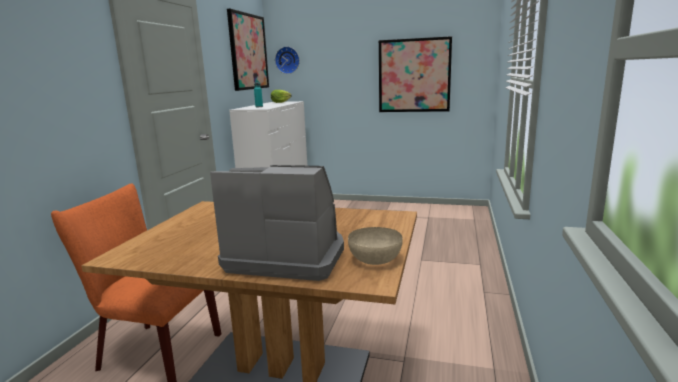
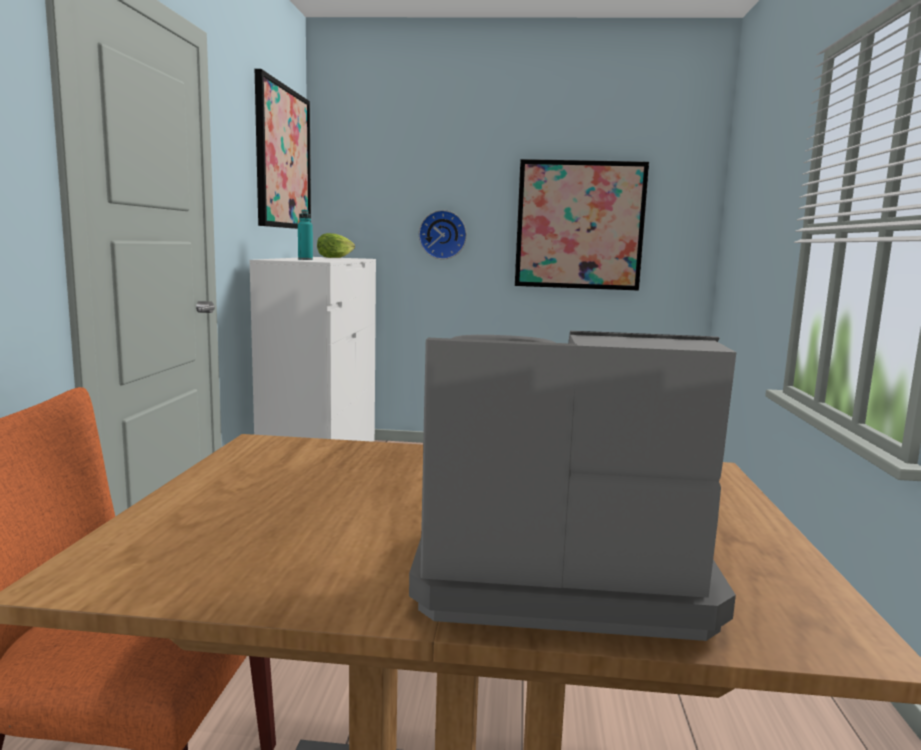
camera: 10 degrees left, 5 degrees down
wall clock [275,46,300,74] -> wall clock moved to [419,210,467,259]
beige bowl [348,227,403,265] -> none

